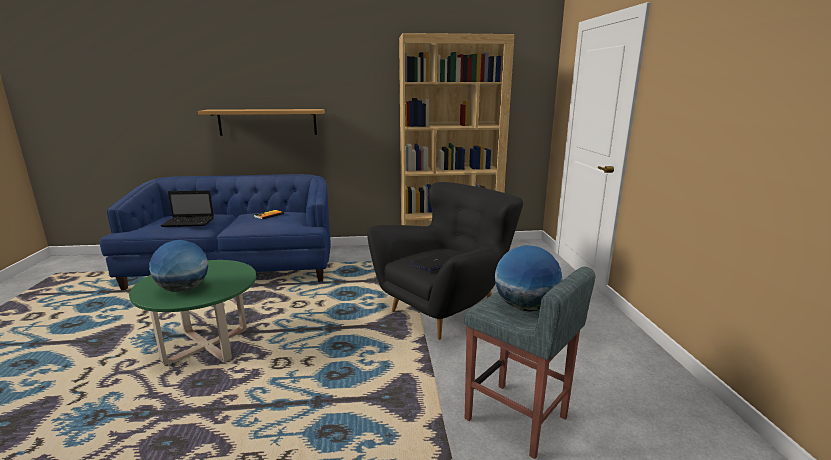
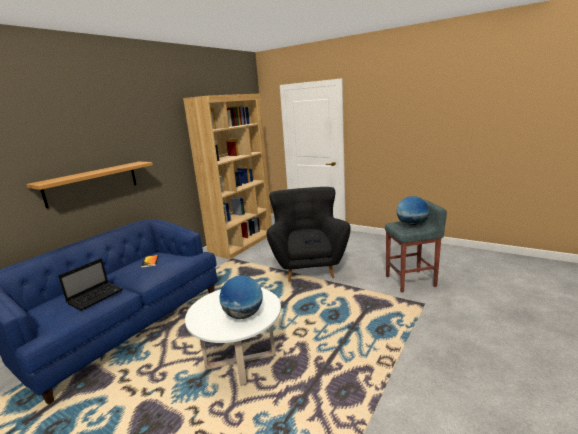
camera: 50 degrees left, 0 degrees up
green coffee table [129,260,256,366] -> white coffee table [185,288,281,386]

